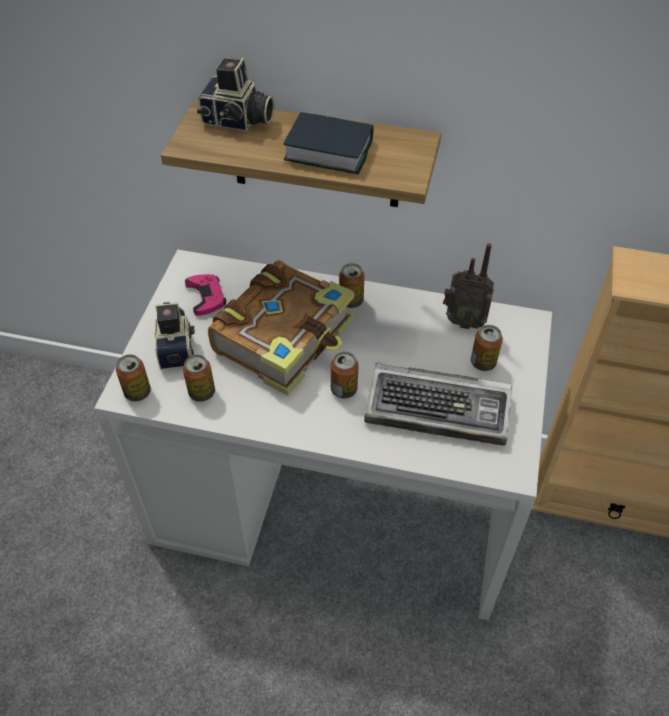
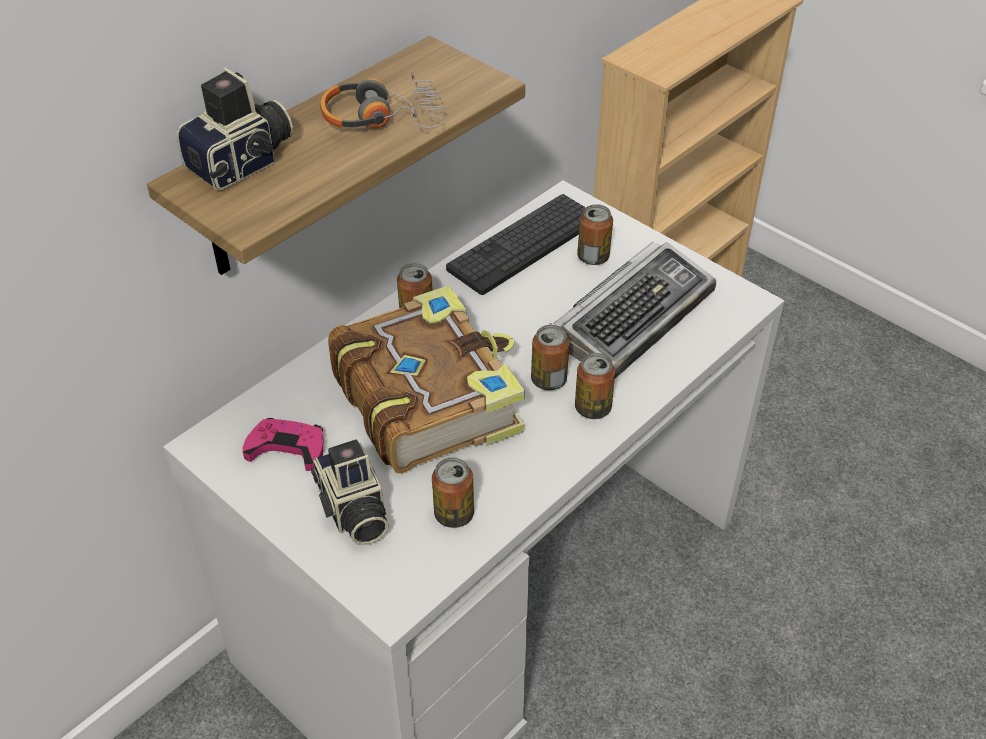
camera: 60 degrees left, 5 degrees down
can [116,355,151,401] -> can moved to [575,353,615,419]
camera [155,302,195,369] -> camera turned 135 degrees counterclockwise [311,439,389,545]
book [283,112,373,174] -> headphones [320,73,444,129]
radio [443,243,494,329] -> keyboard [446,194,586,295]

